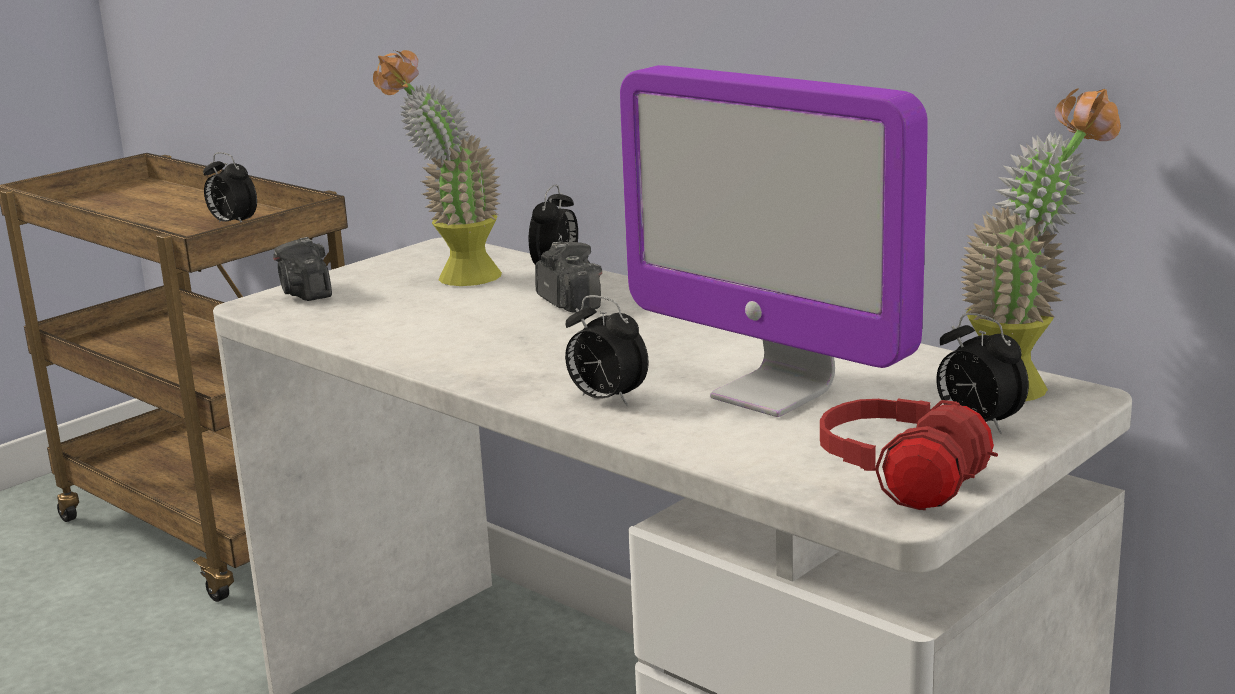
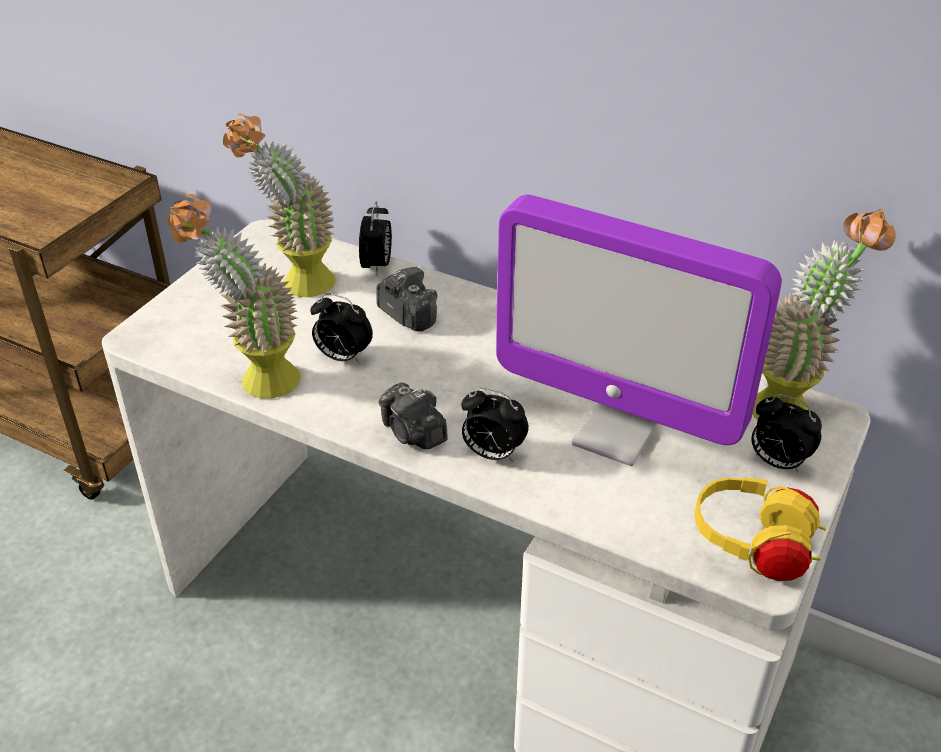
camera: 15 degrees left, 20 degrees up
alarm clock [203,152,257,222] -> alarm clock moved to [310,293,373,364]
camera [273,237,332,301] -> camera moved to [379,383,448,449]
red headphones [820,399,998,510] -> yellow headphones [695,477,826,581]
none -> potted plant [167,194,301,399]

